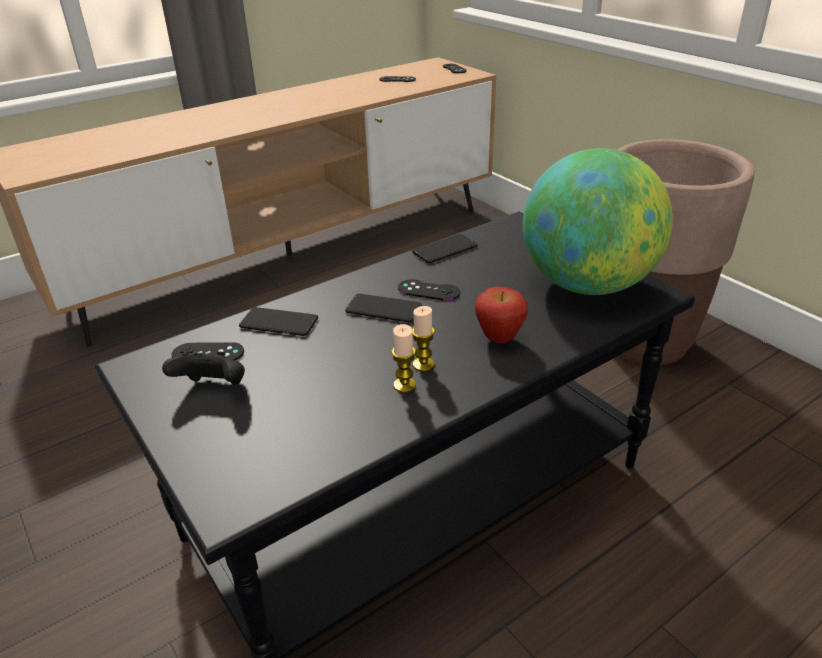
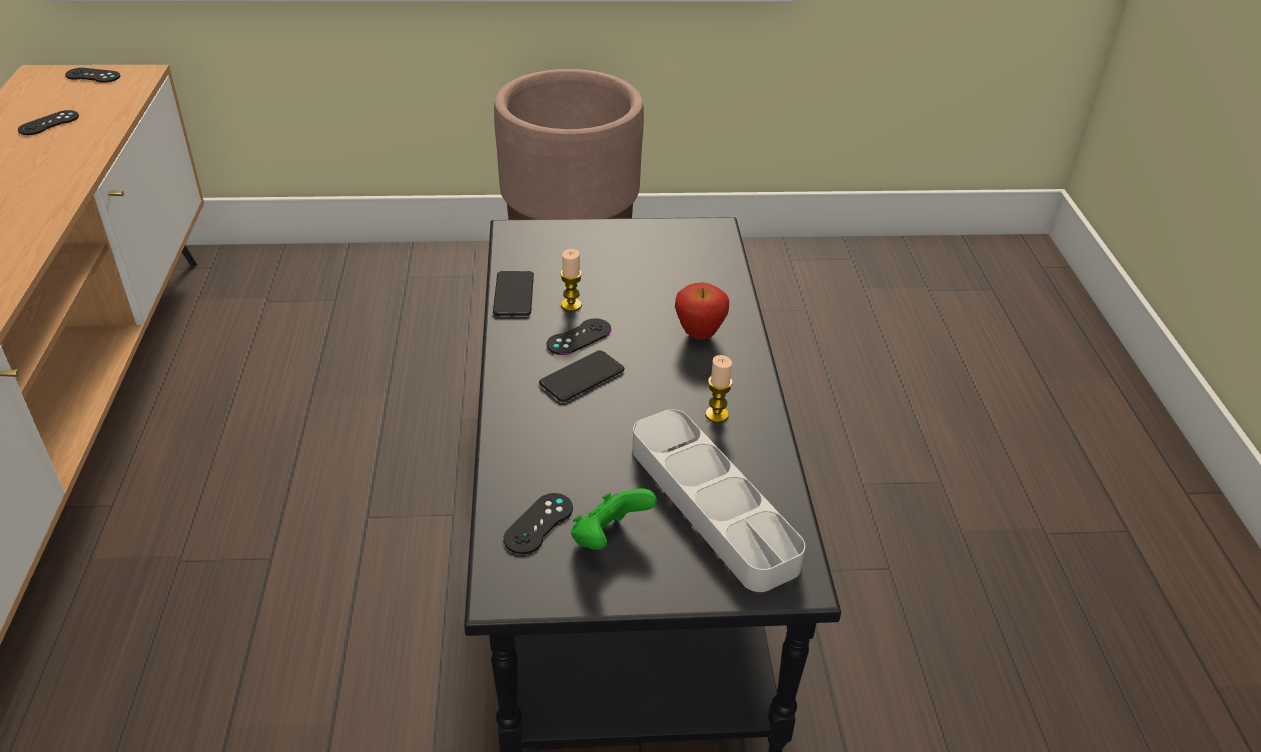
camera: 60 degrees left, 5 degrees up
black game controller [162,352,245,385] -> green game controller [571,488,657,550]
phone [239,307,318,336] -> none
candle [412,306,435,372] -> candle moved to [560,249,582,312]
globe [523,148,673,295] -> none
none -> grey tray [632,409,805,592]

